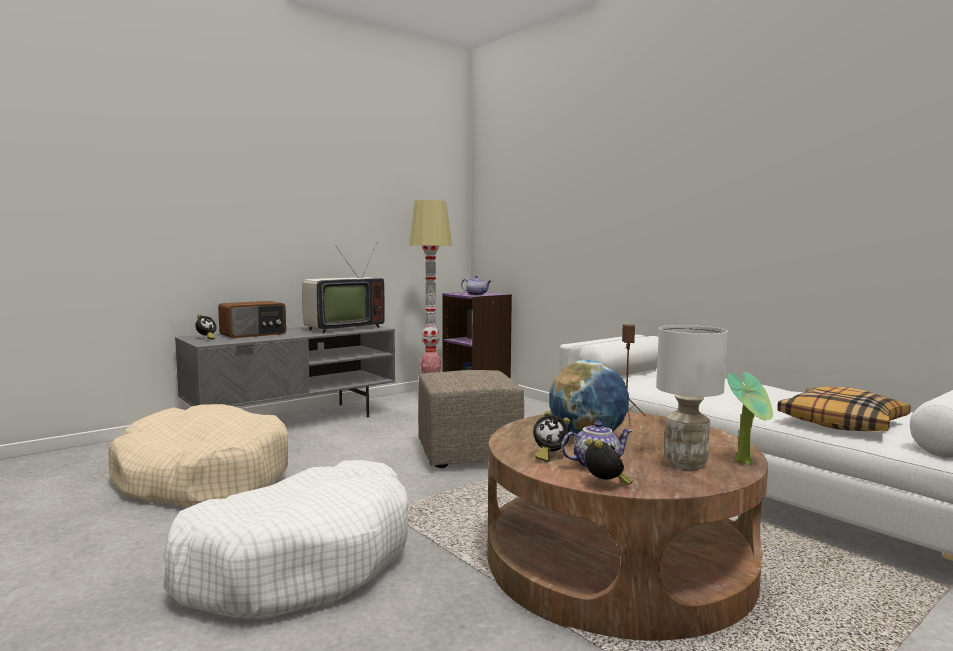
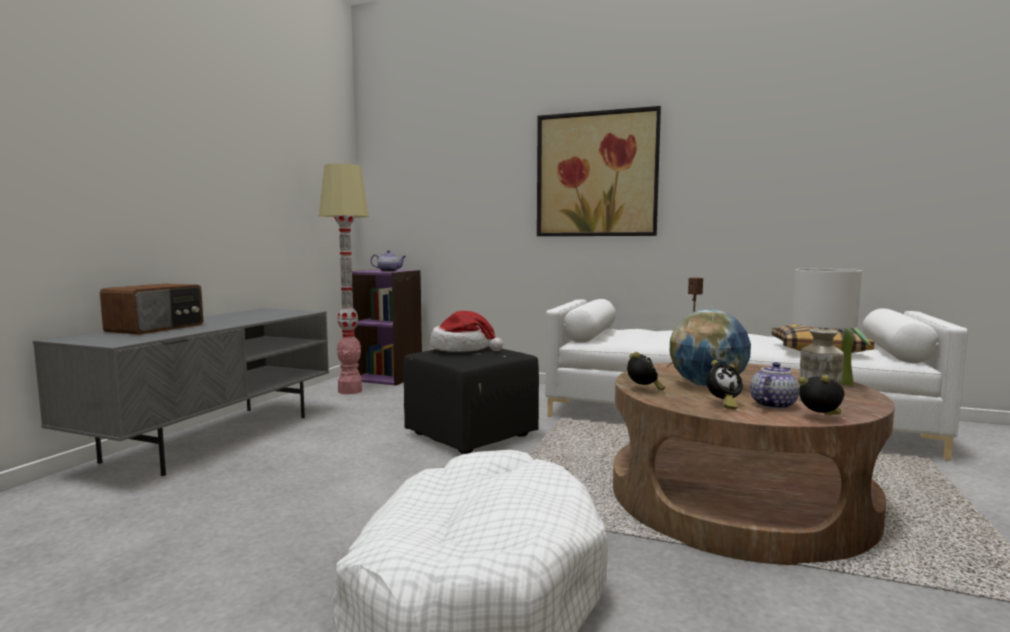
camera: 30 degrees left, 0 degrees up
beige dog bed [109,404,288,507] -> none
alarm clock [195,314,217,340] -> alarm clock moved to [627,352,665,390]
television [302,243,385,333] -> none
beige ottoman [418,370,524,468] -> black ottoman [403,346,539,454]
none -> hat [430,311,503,352]
none -> picture [537,106,661,236]

